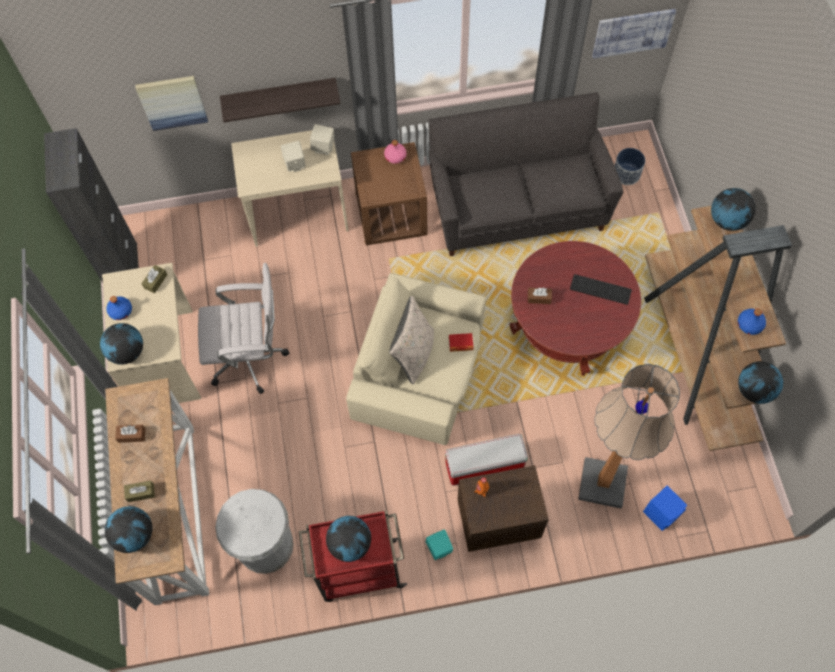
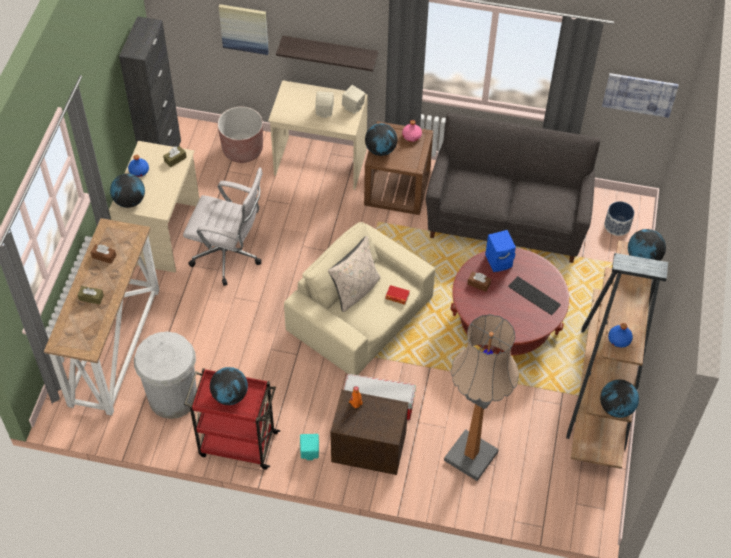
camera: 20 degrees right, 10 degrees down
globe [105,506,153,553] -> globe moved to [365,123,397,156]
blue speaker [643,485,687,531] -> blue speaker moved to [485,230,516,272]
none -> brown planter [218,107,263,163]

